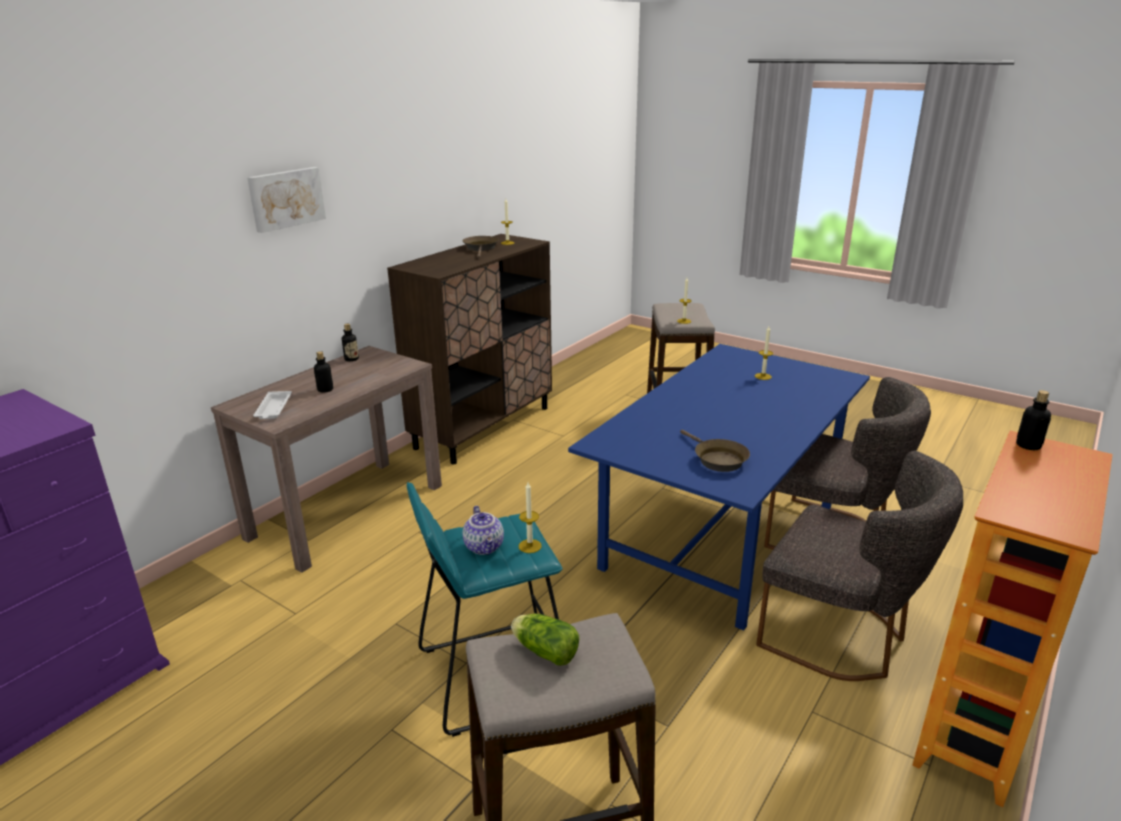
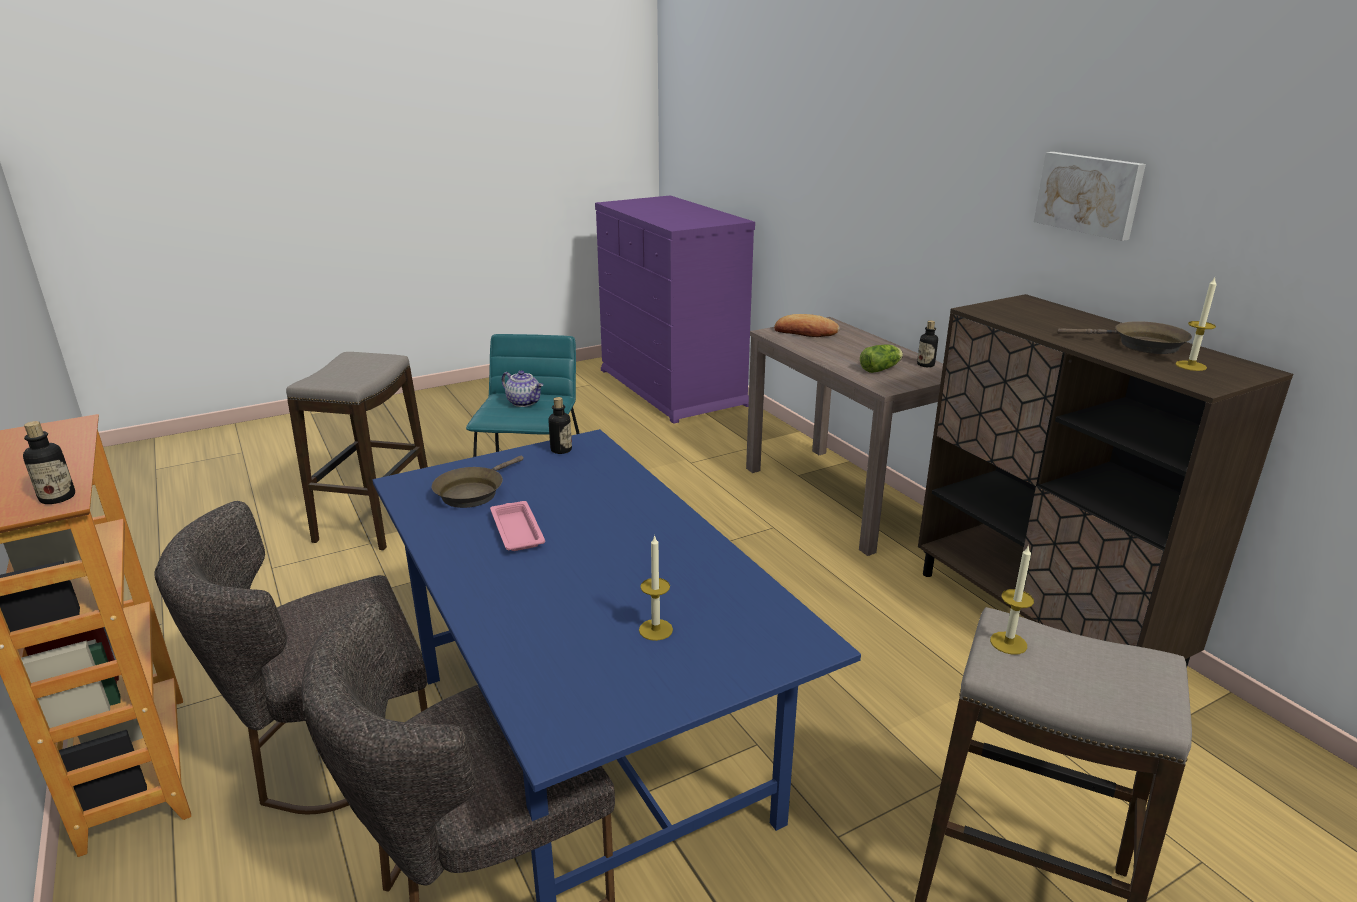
camera: 115 degrees right, 0 degrees up
picture [247,167,326,233] -> picture moved to [1034,152,1146,241]
white tray [253,391,292,419] -> bread [774,314,840,337]
bottle [314,351,333,393] -> bottle moved to [548,397,572,454]
teapot [462,506,504,555] -> teapot turned 150 degrees counterclockwise [502,370,543,407]
lettuce [511,614,579,666] -> lettuce moved to [860,344,903,373]
candle [519,483,542,553] -> none
brown frying pan [680,430,750,472] -> brown frying pan turned 60 degrees counterclockwise [432,456,524,508]
none -> pink tray [490,501,545,551]

